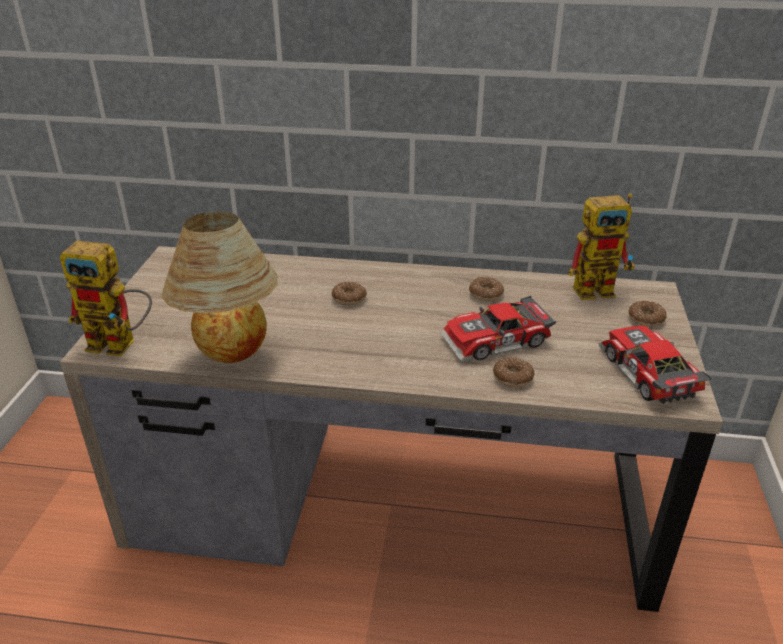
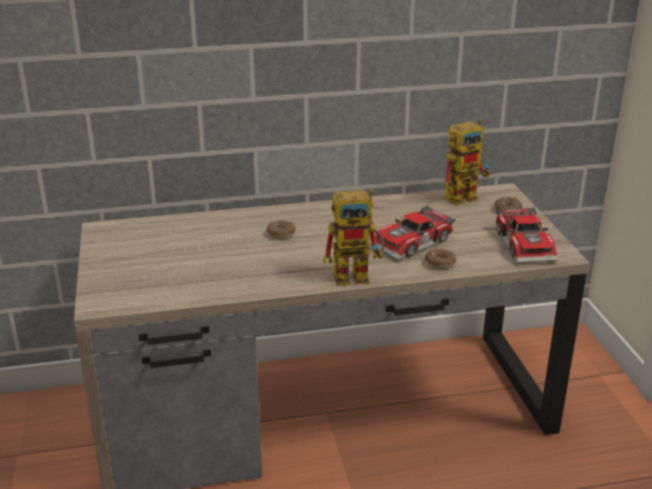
camera: 20 degrees left, 5 degrees down
toy robot [60,241,152,356] -> toy robot moved to [323,189,384,286]
table lamp [161,211,278,363] -> none
donut [469,277,504,301] -> none
toy car [599,326,711,404] -> toy car turned 150 degrees counterclockwise [496,207,558,263]

